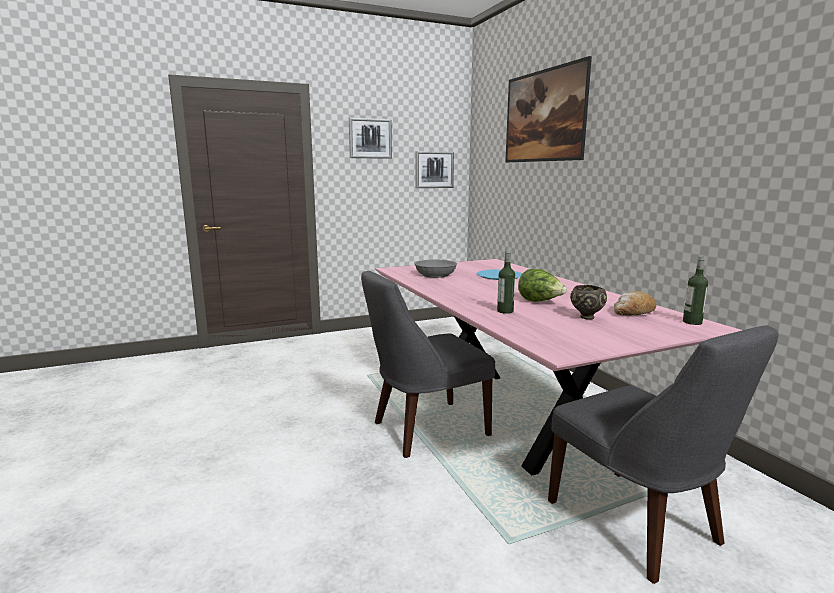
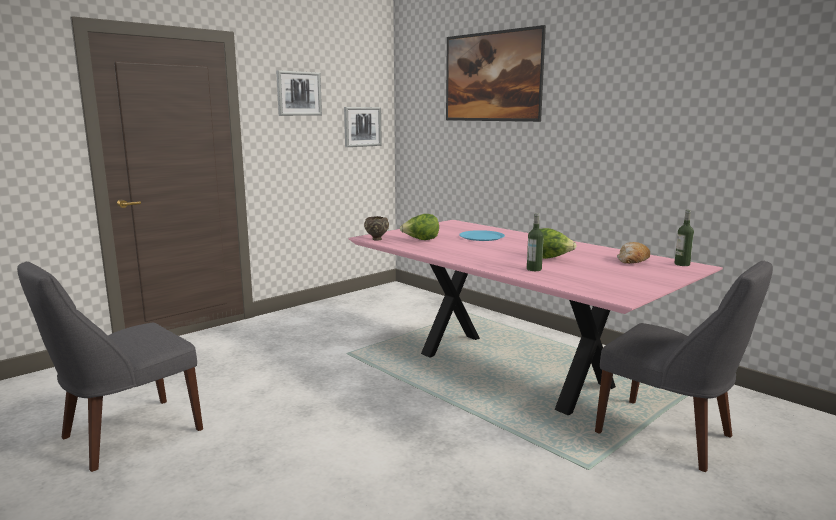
camera: 20 degrees left, 0 degrees up
grey chair [361,270,495,458] -> grey chair moved to [17,261,203,472]
grey bowl [414,260,457,278] -> lettuce [400,214,439,240]
brown bowl [570,285,607,320] -> brown bowl moved to [364,216,389,241]

